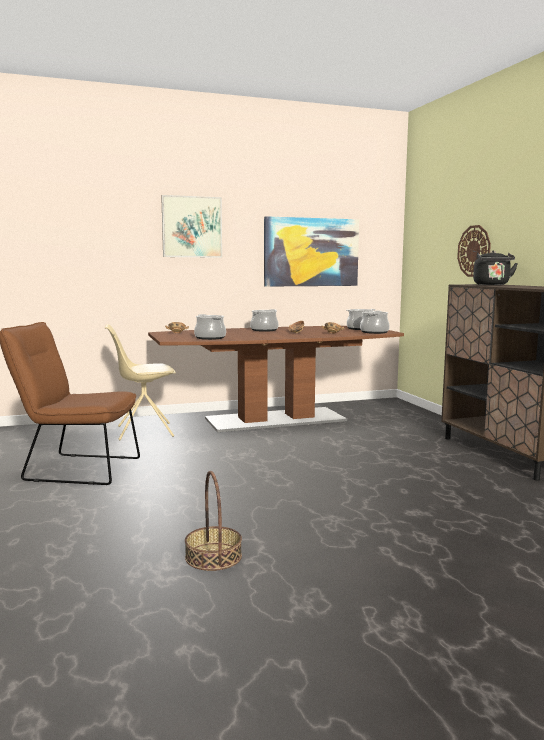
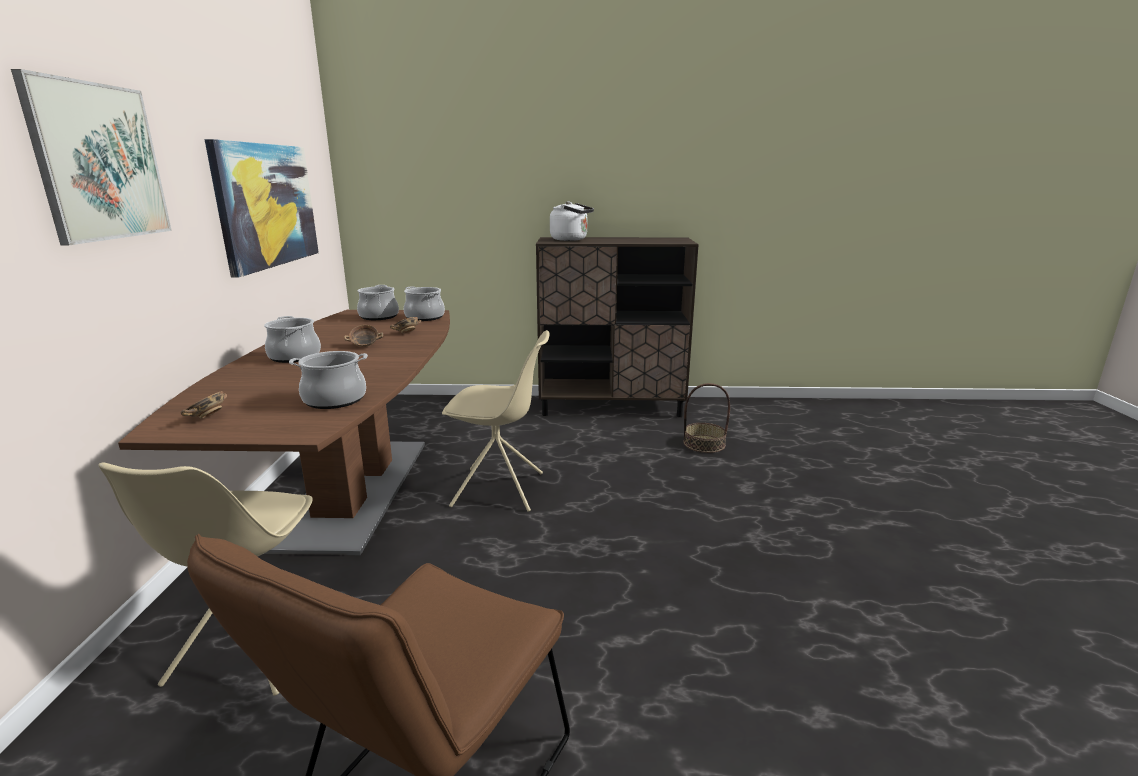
camera: 70 degrees left, 10 degrees up
basket [185,471,242,571] -> basket moved to [683,383,730,453]
wall clock [457,225,491,277] -> none
black kettle [473,251,518,285] -> white kettle [550,201,594,241]
none -> beige chair [442,330,550,512]

